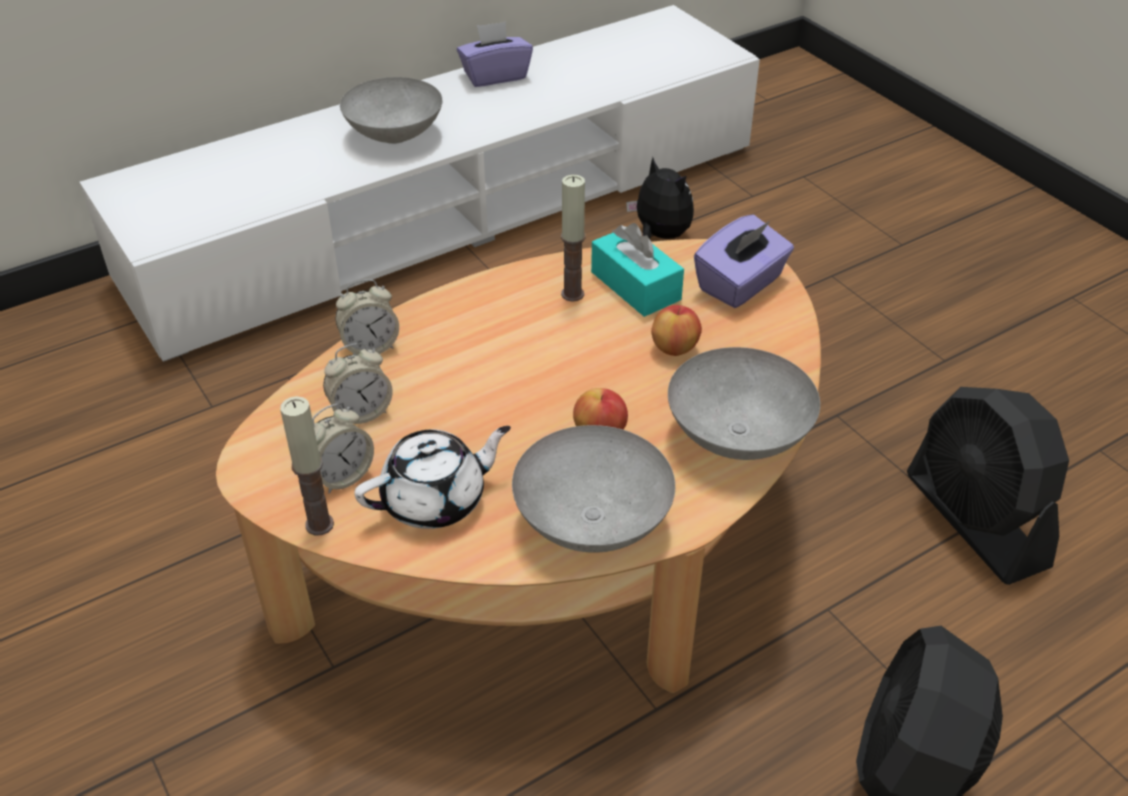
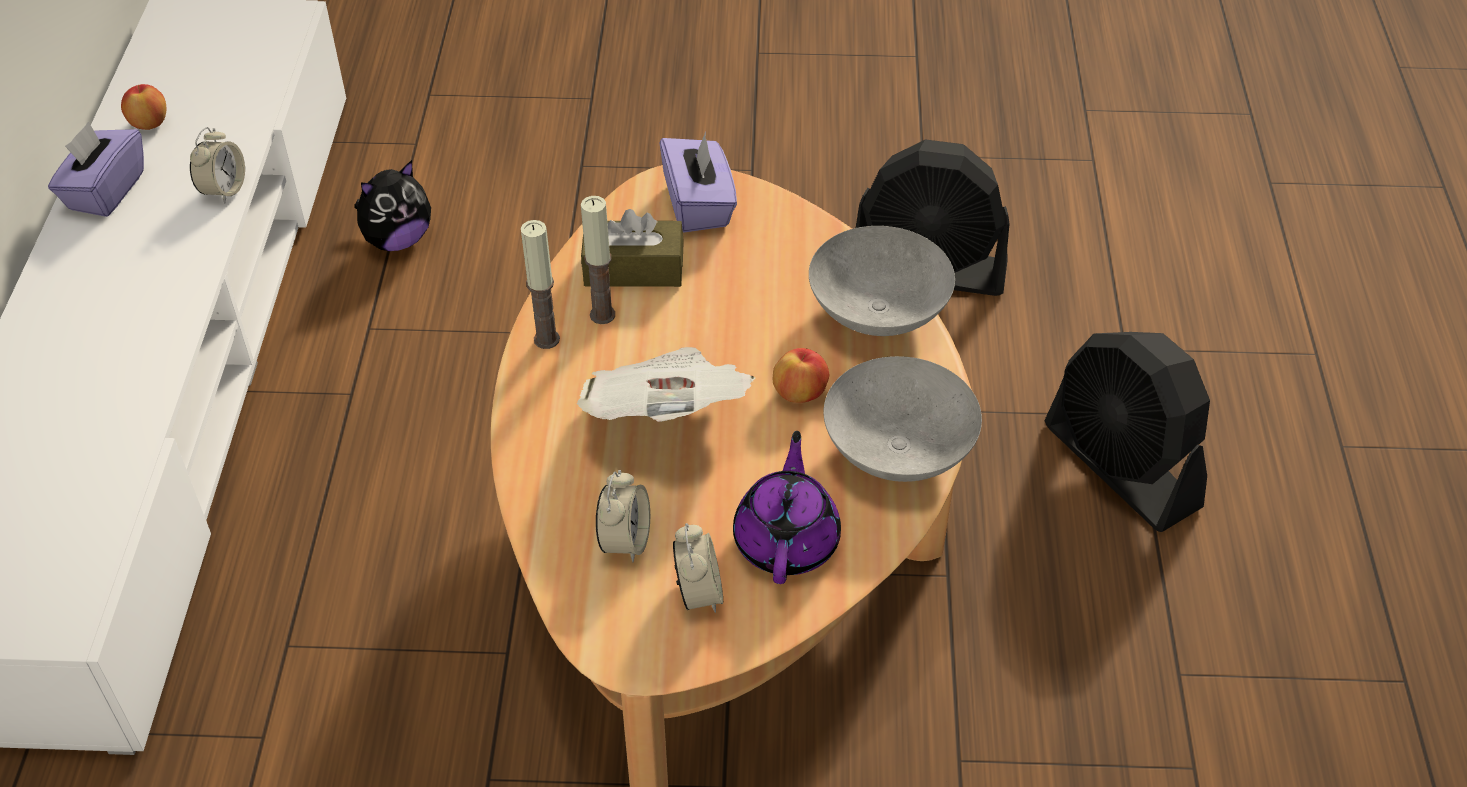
camera: 55 degrees left, 5 degrees up
candle [280,396,334,535] -> candle moved to [521,220,560,349]
alarm clock [336,279,399,355] -> alarm clock moved to [190,127,245,204]
grey bowl [340,77,442,144] -> none
white teapot [354,426,511,529] -> purple teapot [733,431,841,584]
turquoise tissue box [591,223,684,317] -> brown tissue box [581,209,684,287]
plush toy [626,157,694,239] -> plush toy turned 150 degrees clockwise [354,160,431,251]
apple [651,305,702,356] -> apple moved to [121,84,166,130]
none -> newspaper [577,347,756,422]

